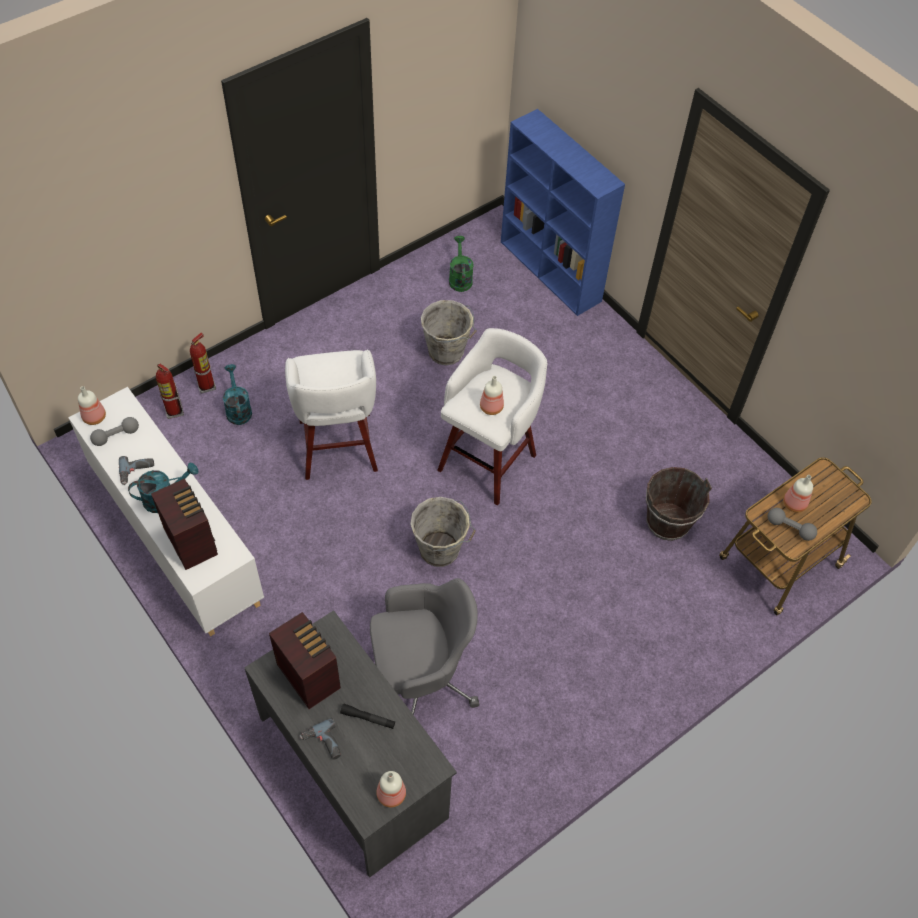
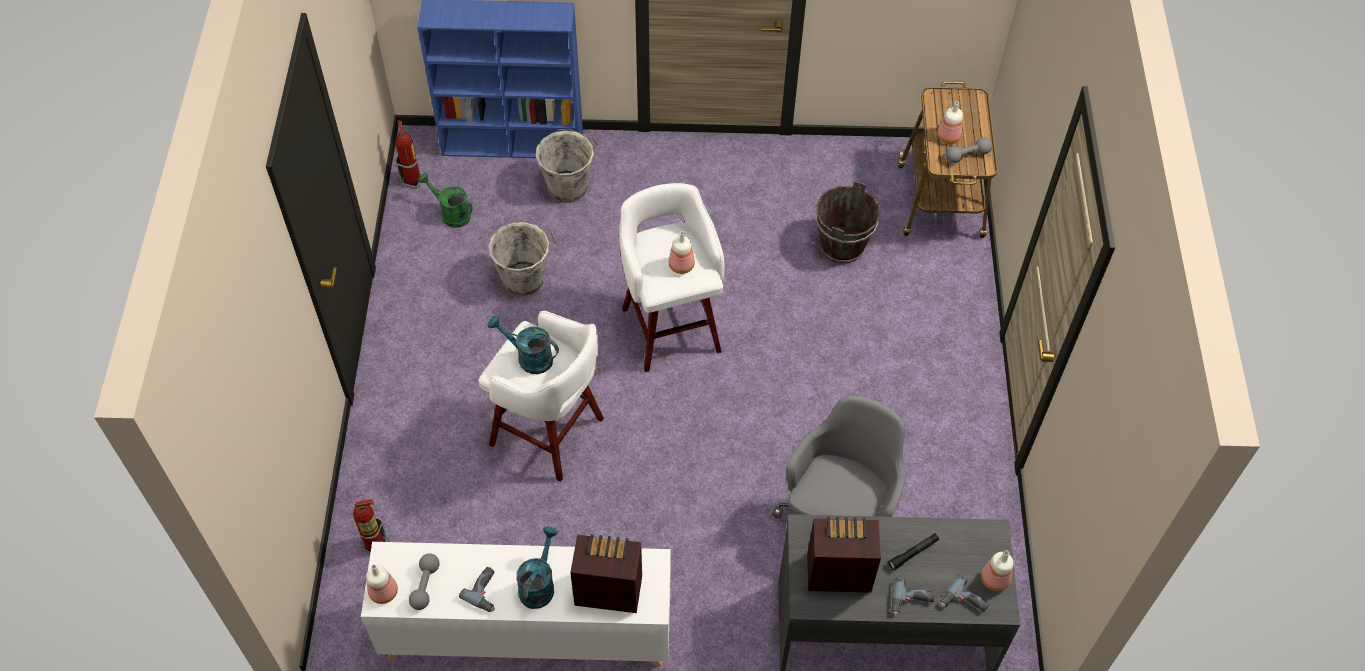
camera: 50 degrees left, 0 degrees up
fire extinguisher [190,333,216,394] -> fire extinguisher moved to [395,120,423,189]
turquoise watering can [223,364,252,425] -> turquoise watering can moved to [488,316,559,374]
grey bucket [410,497,476,567] -> grey bucket moved to [536,129,599,203]
none -> power drill [940,575,989,612]

